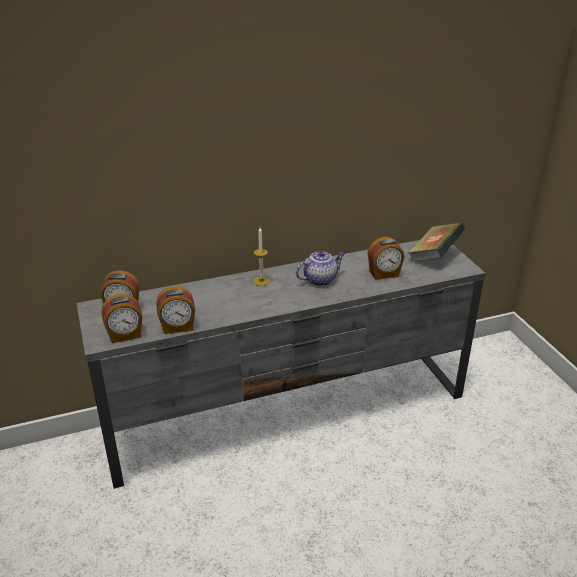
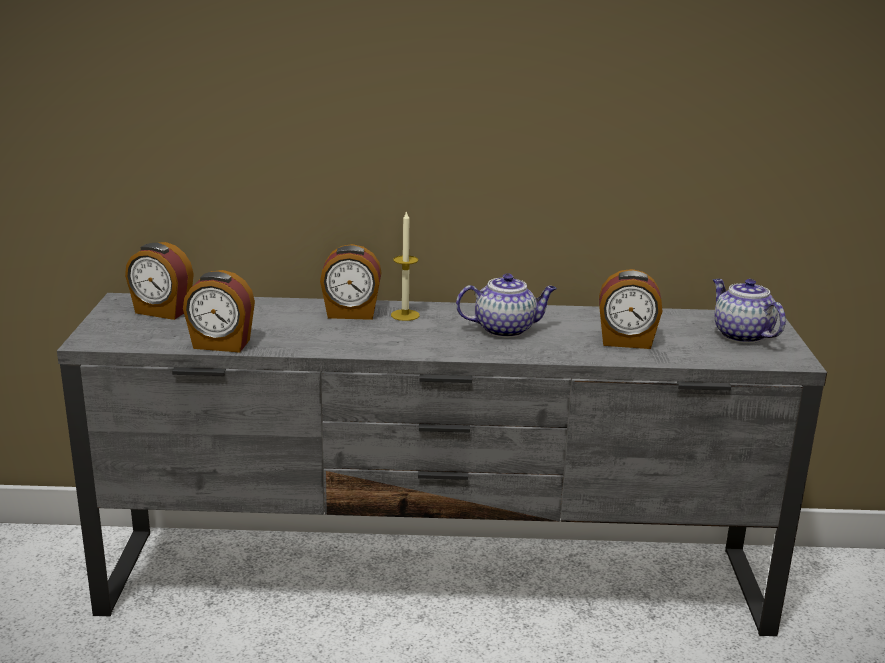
camera: 20 degrees right, 10 degrees down
alarm clock [101,294,143,343] -> alarm clock moved to [320,244,382,320]
book [408,222,465,262] -> teapot [713,279,786,343]

